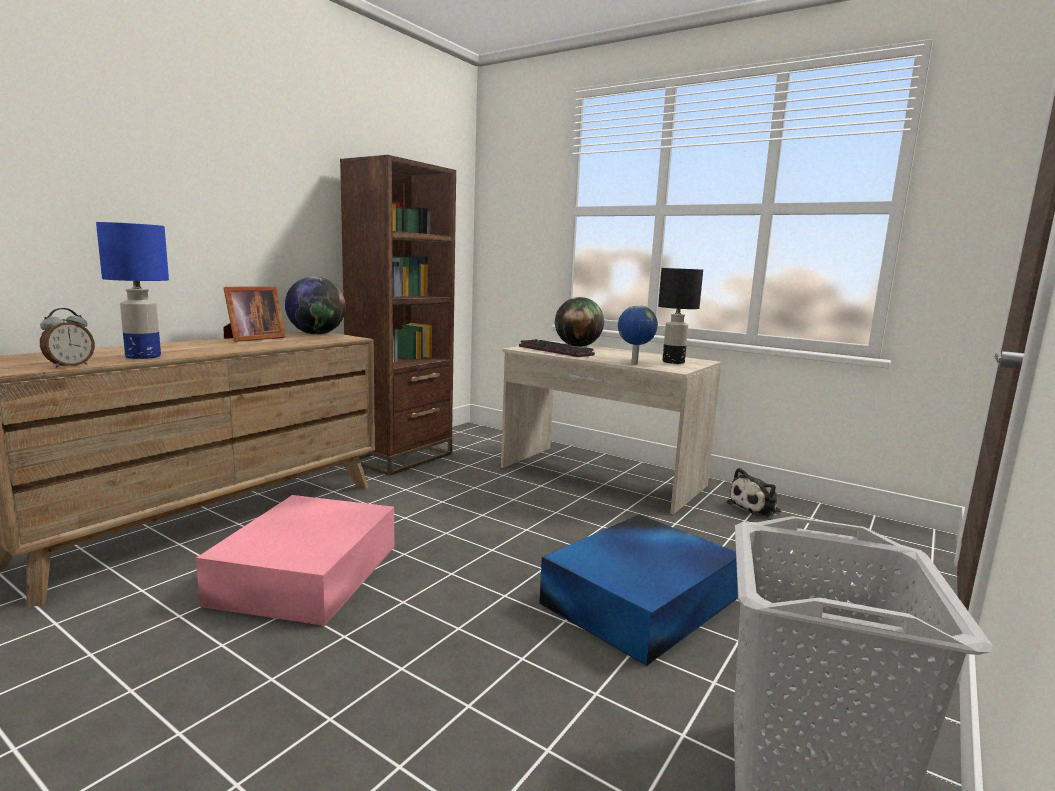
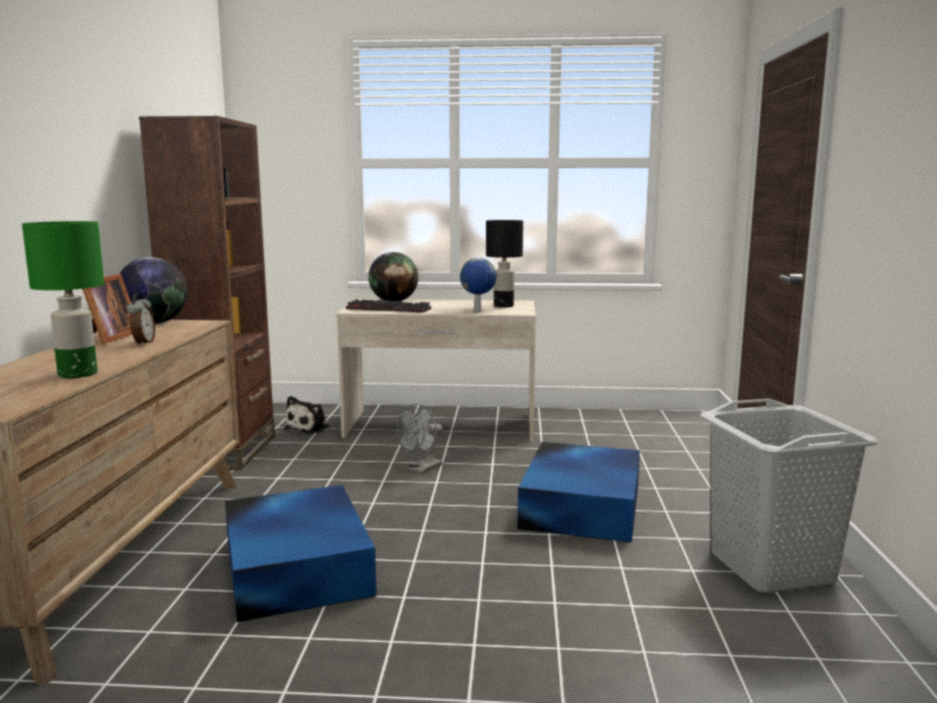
camera: 30 degrees left, 0 degrees up
alarm clock [40,308,95,368] -> alarm clock moved to [127,293,155,346]
blue table lamp [96,222,169,359] -> green table lamp [22,221,104,378]
pink storage box [196,495,394,626] -> blue storage box [225,485,377,622]
plush toy [727,468,781,517] -> plush toy moved to [284,396,331,434]
none -> grey fan [397,404,442,474]

